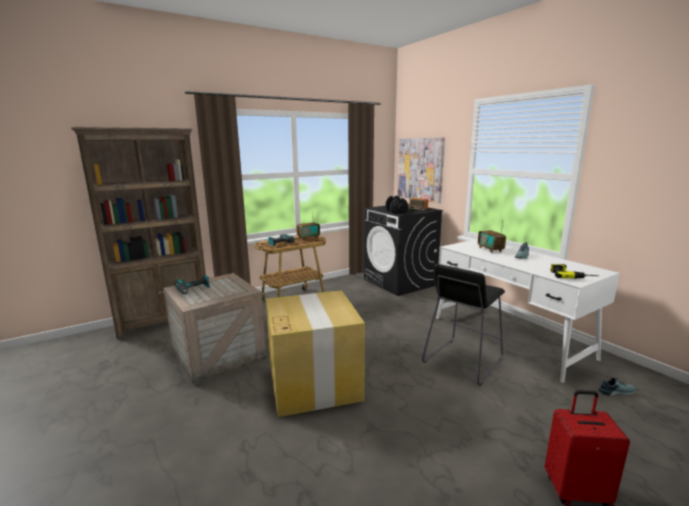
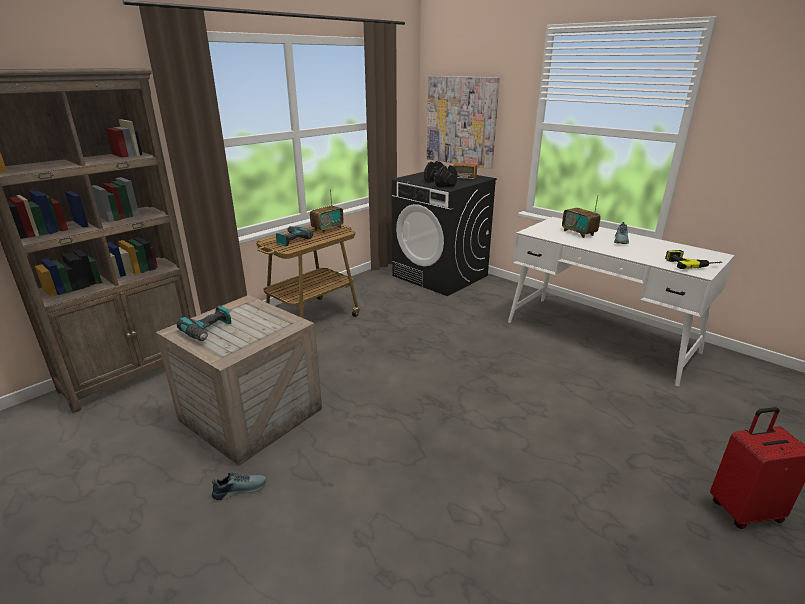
camera: 15 degrees left, 10 degrees up
cardboard box [266,290,365,417] -> none
black stool [422,264,505,386] -> none
shoe [599,377,635,396] -> shoe moved to [212,472,266,500]

